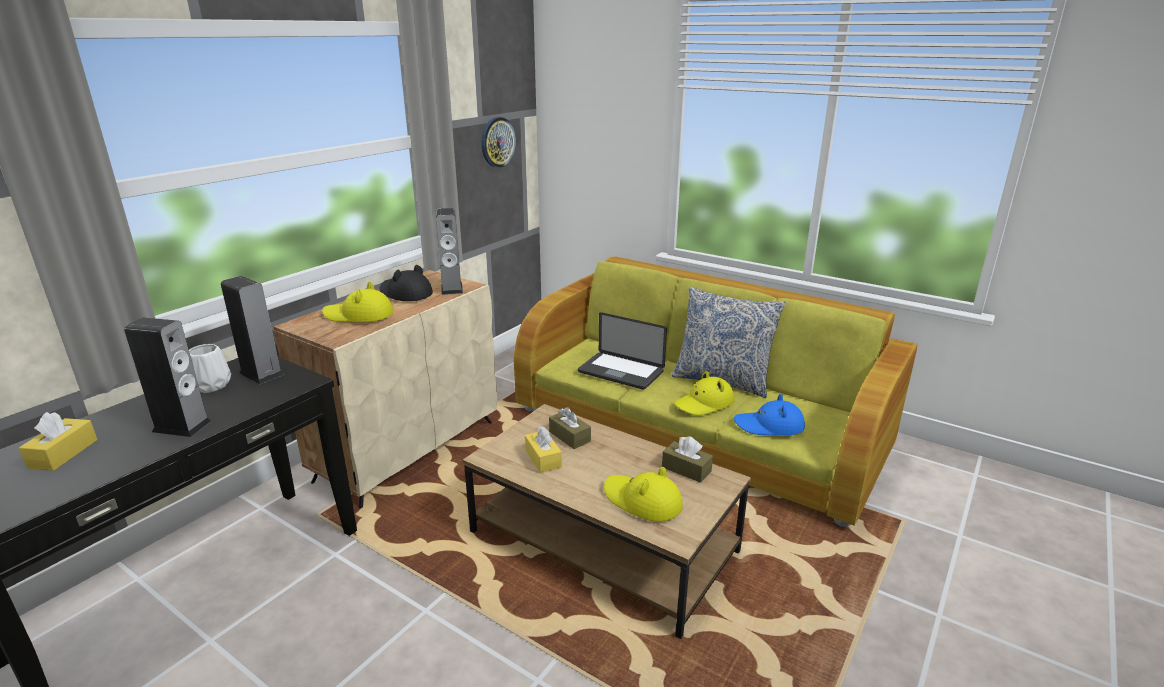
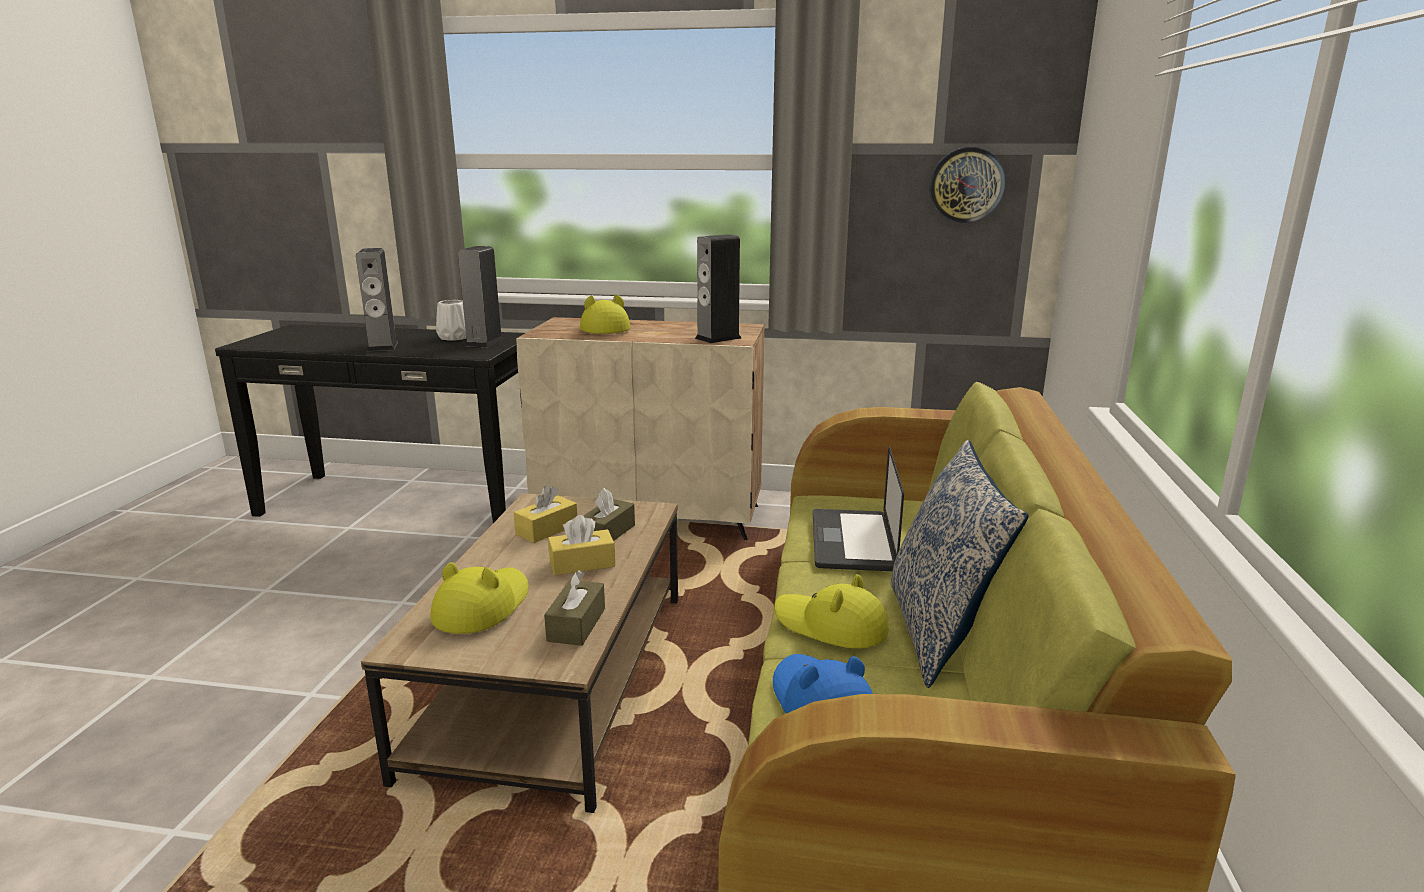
camera: 65 degrees right, 5 degrees down
yellow tissue box [19,412,97,471] -> yellow tissue box moved to [548,515,615,575]
black hat [379,265,433,301] -> none

